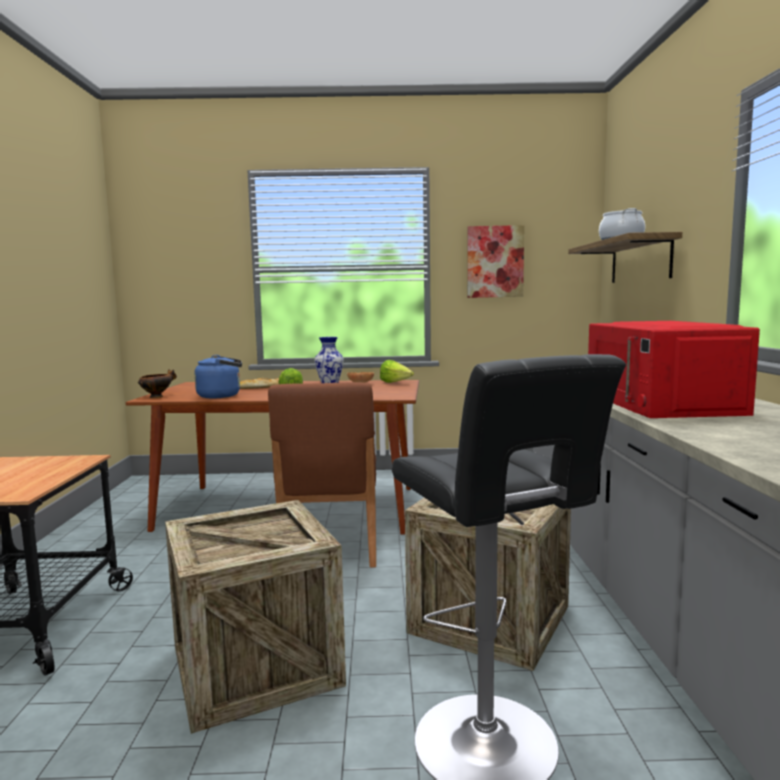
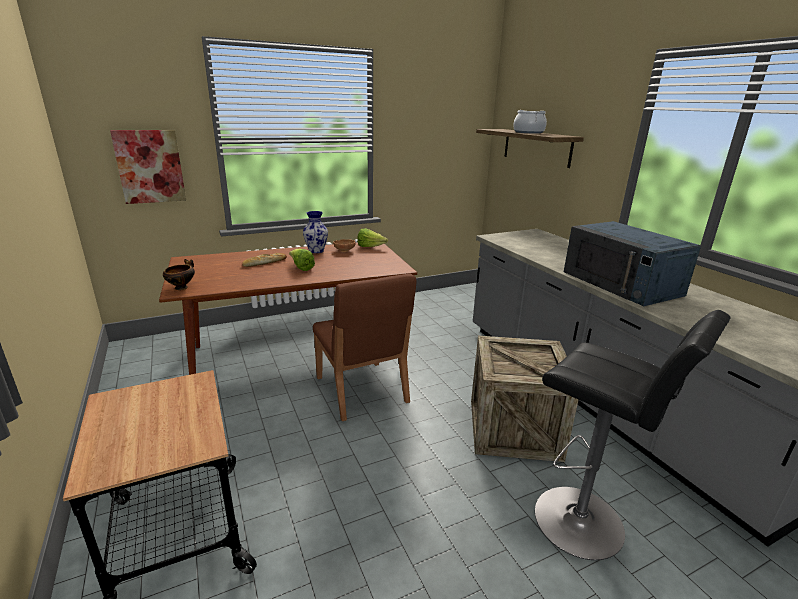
camera: 25 degrees left, 15 degrees up
crate [165,500,346,734] -> none
blue kettle [195,355,242,398] -> none
picture [467,225,524,298] -> picture moved to [110,130,186,204]
red microwave [588,321,760,418] -> blue microwave [564,221,701,306]

